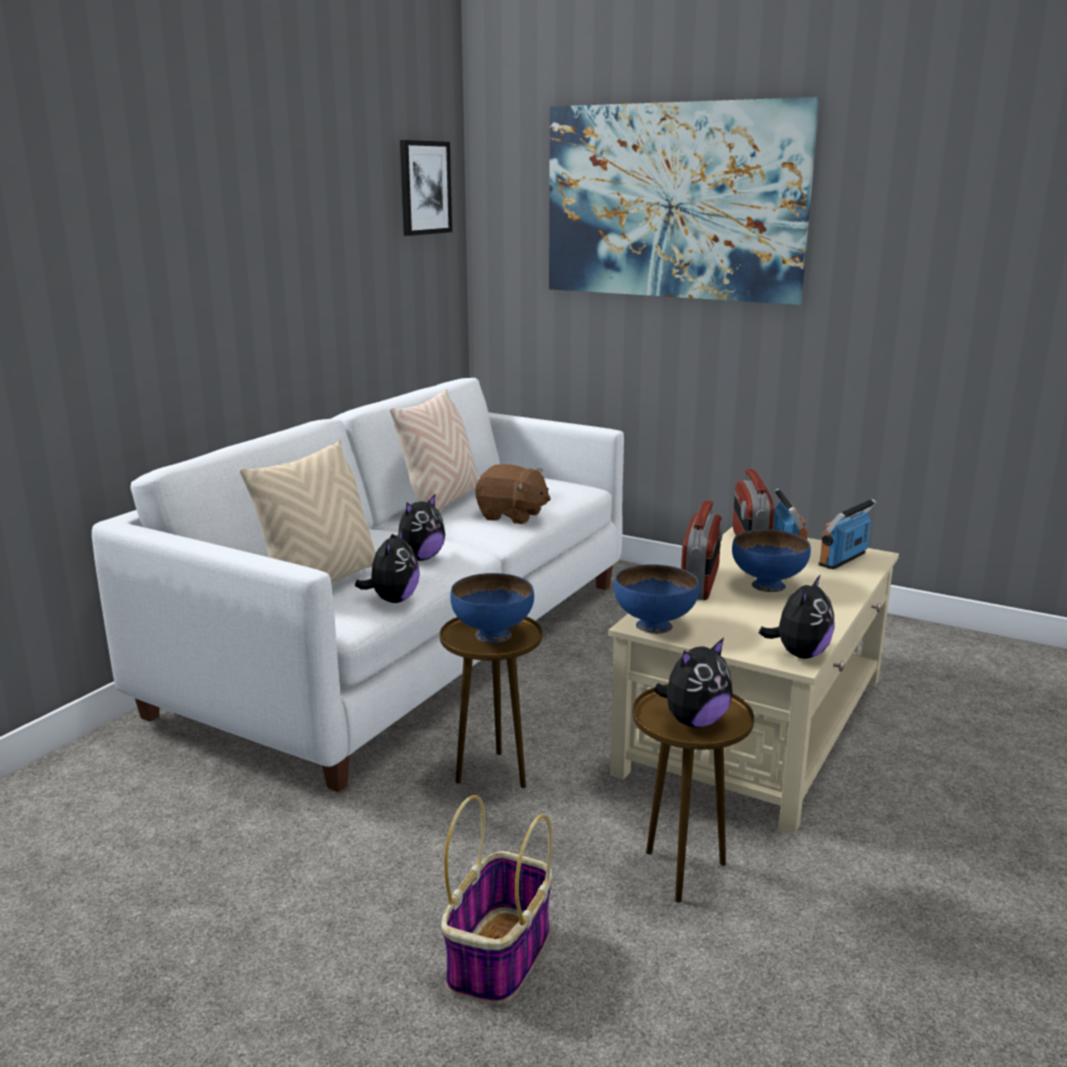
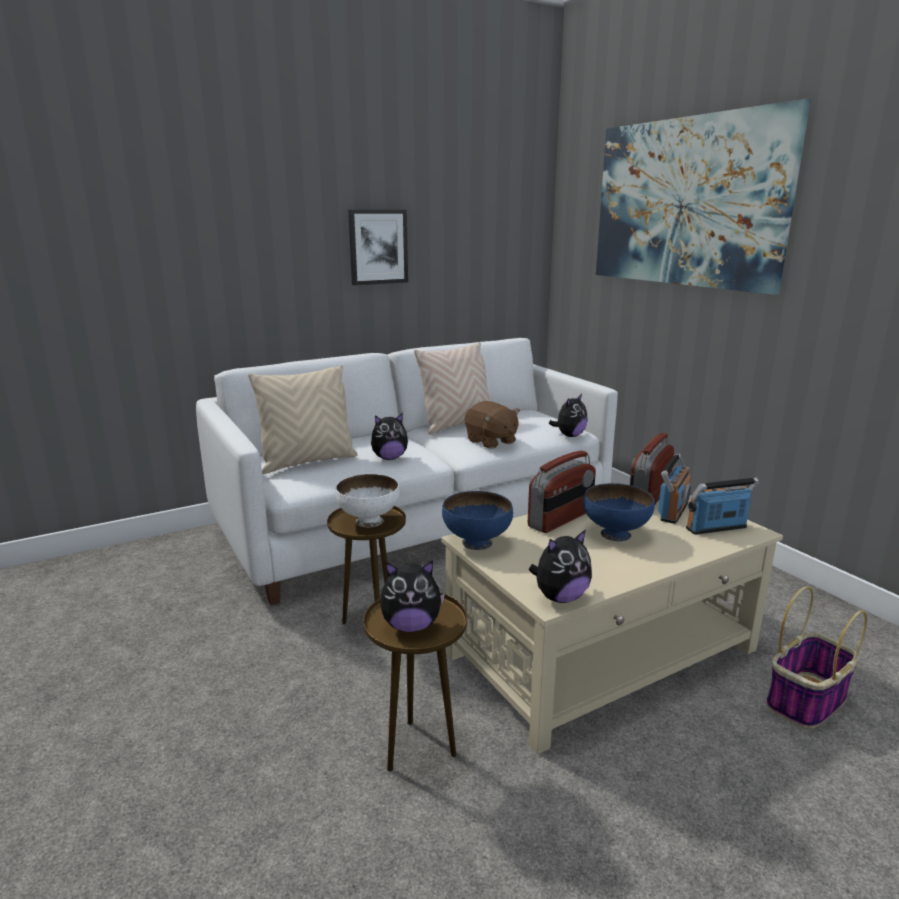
camera: 30 degrees right, 0 degrees up
plush toy [355,527,420,603] -> plush toy moved to [549,394,588,437]
picture [400,140,452,236] -> picture moved to [348,210,408,285]
basket [441,795,552,1005] -> basket moved to [766,586,867,729]
blue bowl [450,573,534,643] -> white bowl [335,474,400,527]

